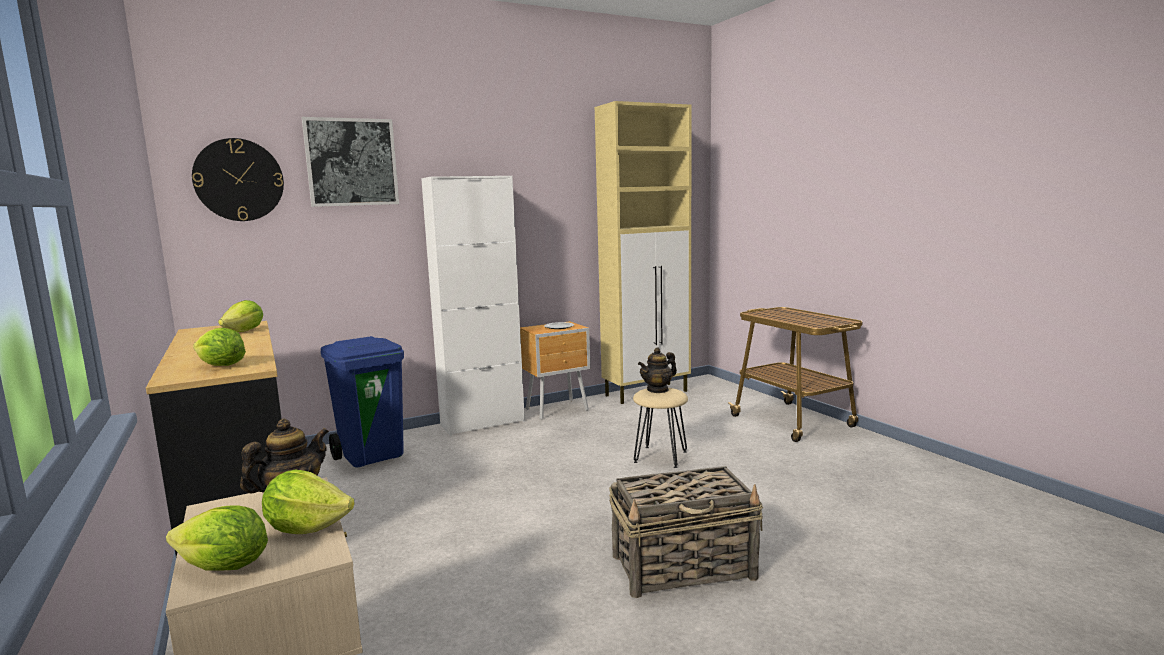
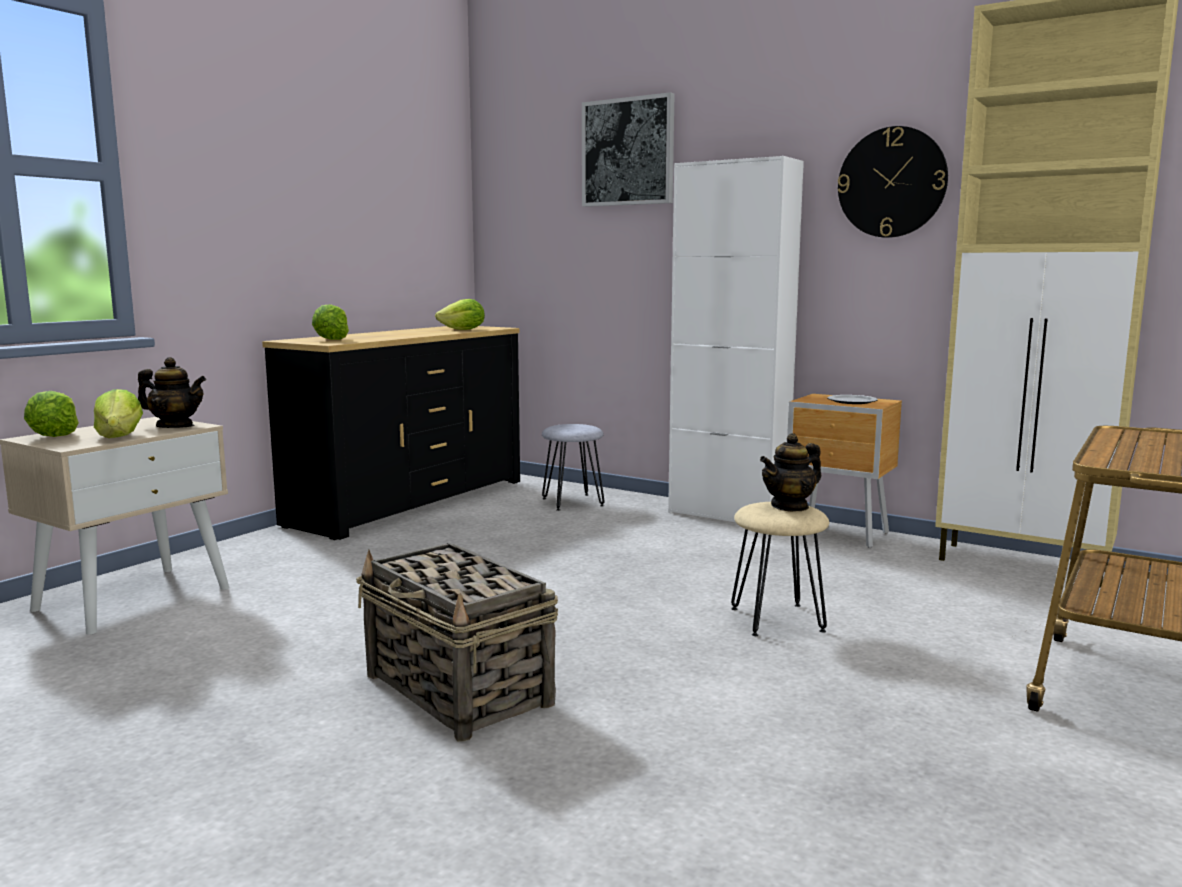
camera: 60 degrees right, 0 degrees up
wall clock [192,138,284,221] -> wall clock moved to [838,126,948,238]
blue trash can [321,336,404,468] -> grey stool [542,424,605,511]
teapot [638,347,677,393] -> teapot turned 60 degrees counterclockwise [760,433,821,512]

